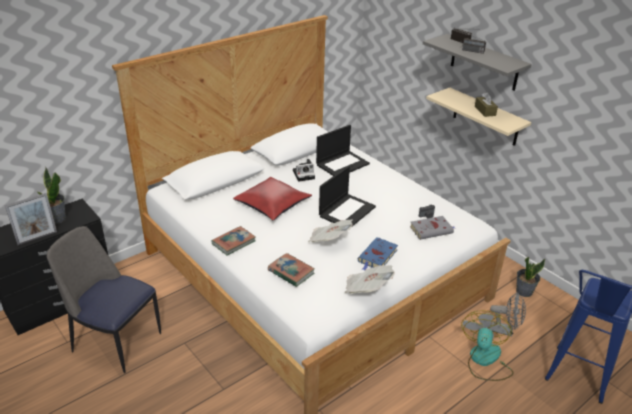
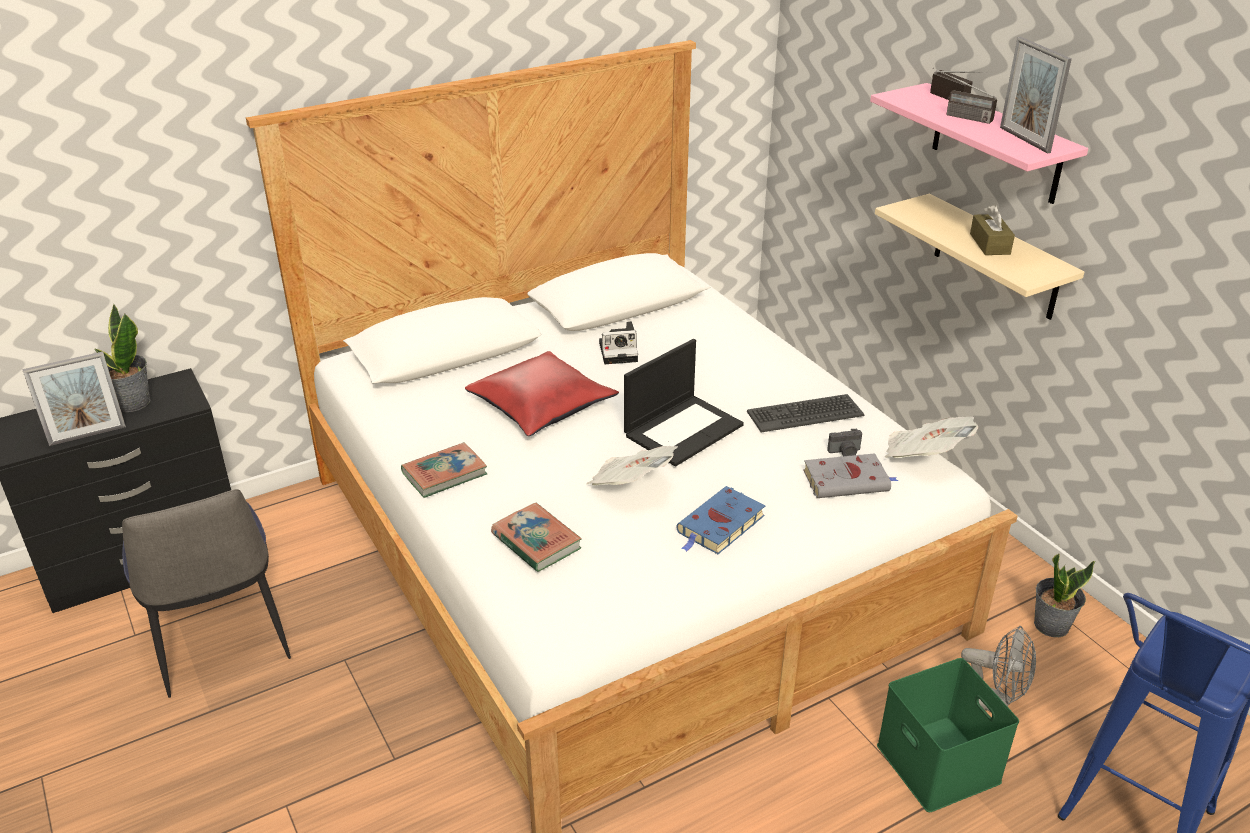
camera: 10 degrees right, 0 degrees up
chair [47,226,161,373] -> chair turned 150 degrees counterclockwise [122,489,291,698]
laptop [316,125,370,176] -> none
newspaper [345,265,395,293] -> newspaper moved to [885,416,978,458]
grey shelf [423,34,532,91] -> pink shelf [870,83,1088,204]
fan [461,310,514,381] -> green storage box [877,658,1019,812]
none -> keyboard [747,394,864,432]
none -> picture frame [1000,37,1072,153]

